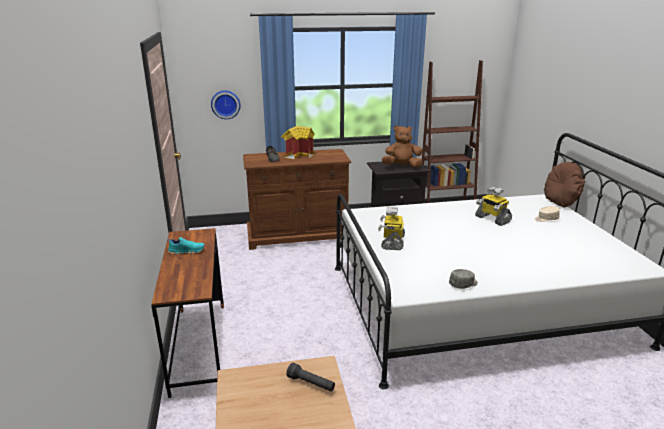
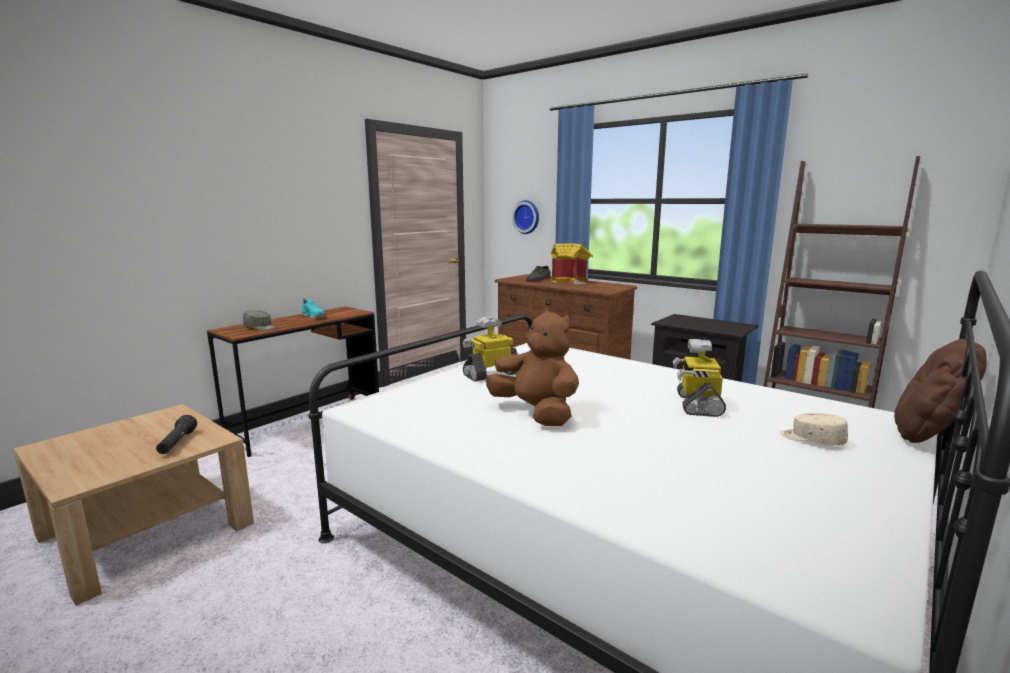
camera: 50 degrees right, 10 degrees down
brown plush toy [382,125,423,168] -> brown plush toy moved to [486,308,579,426]
grey cap [449,269,478,289] -> grey cap moved to [243,310,276,330]

